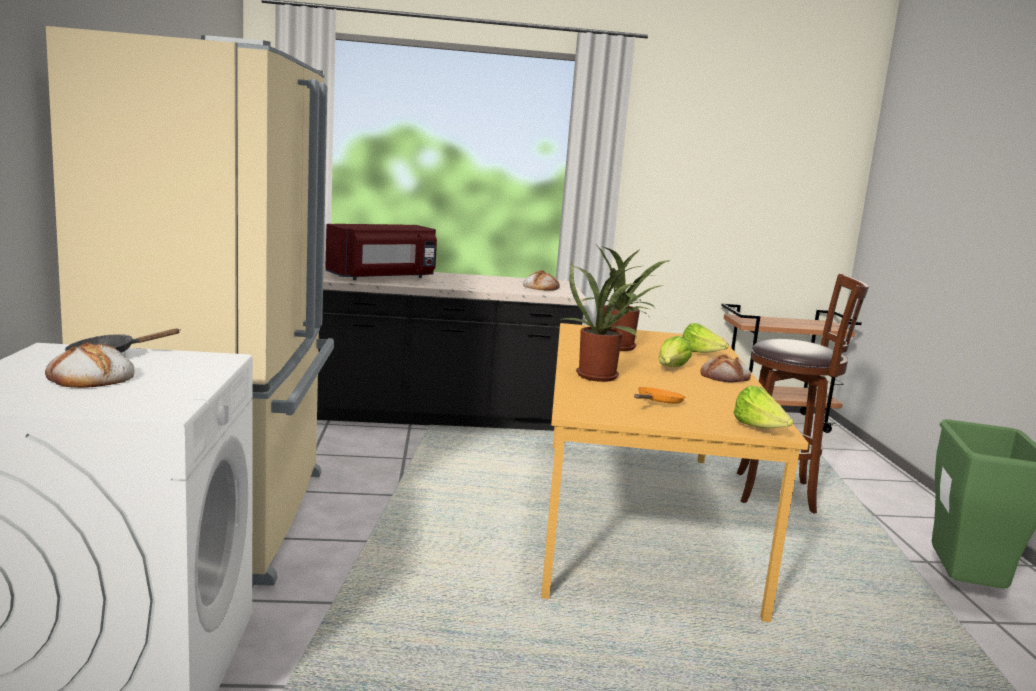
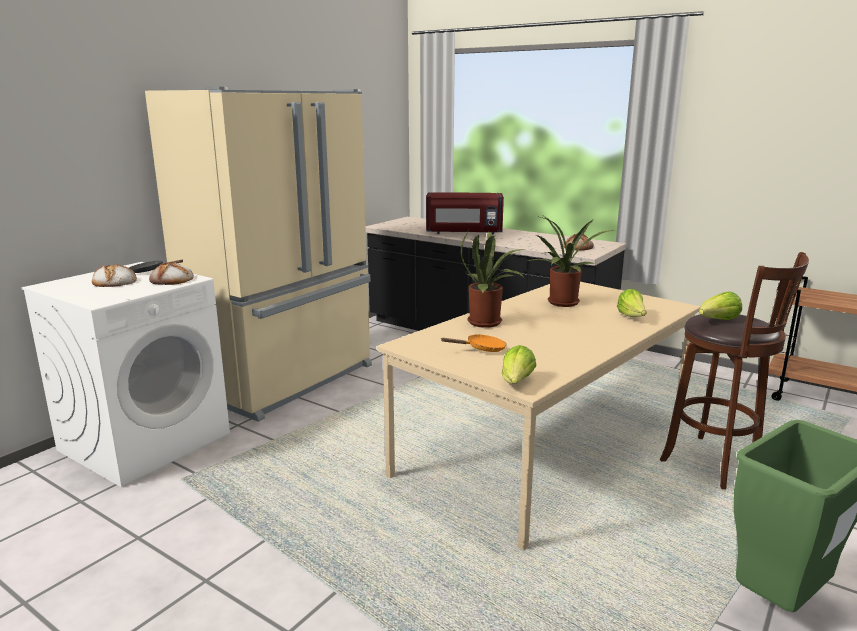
camera: 40 degrees right, 5 degrees up
orange dining table [541,323,809,622] -> beige dining table [377,282,701,550]
lettuce [658,336,692,367] -> lettuce moved to [699,291,742,320]
bread [700,355,751,382] -> bread moved to [149,262,194,285]

